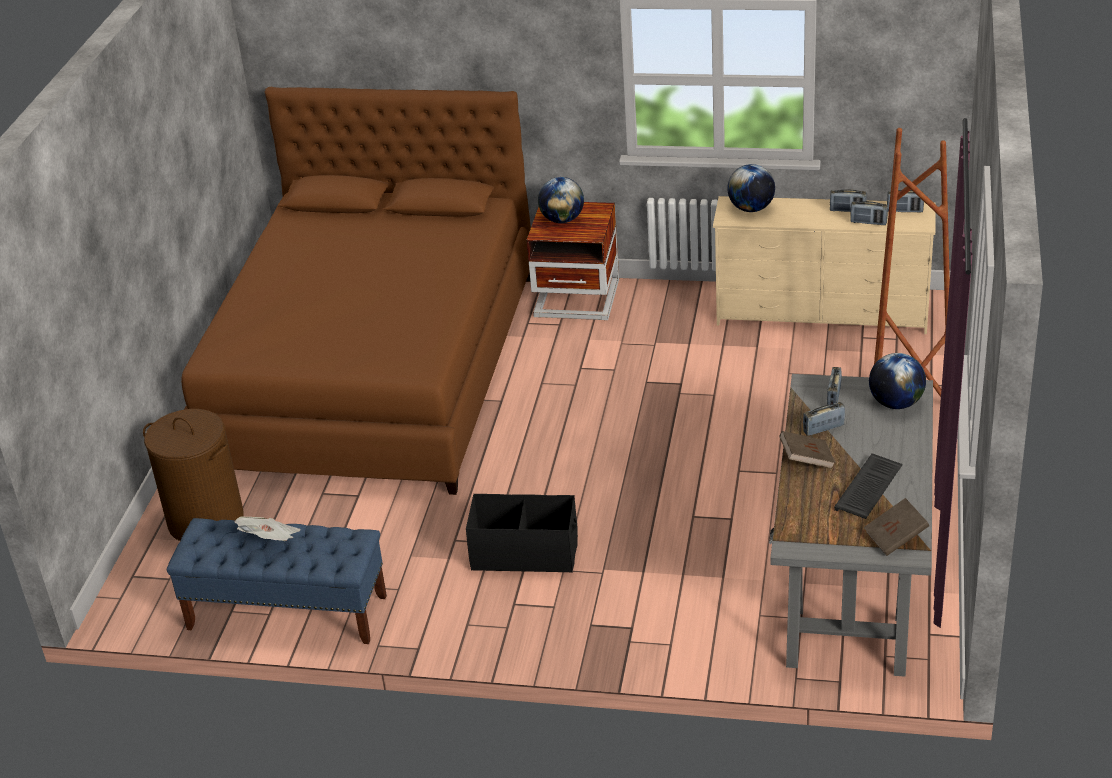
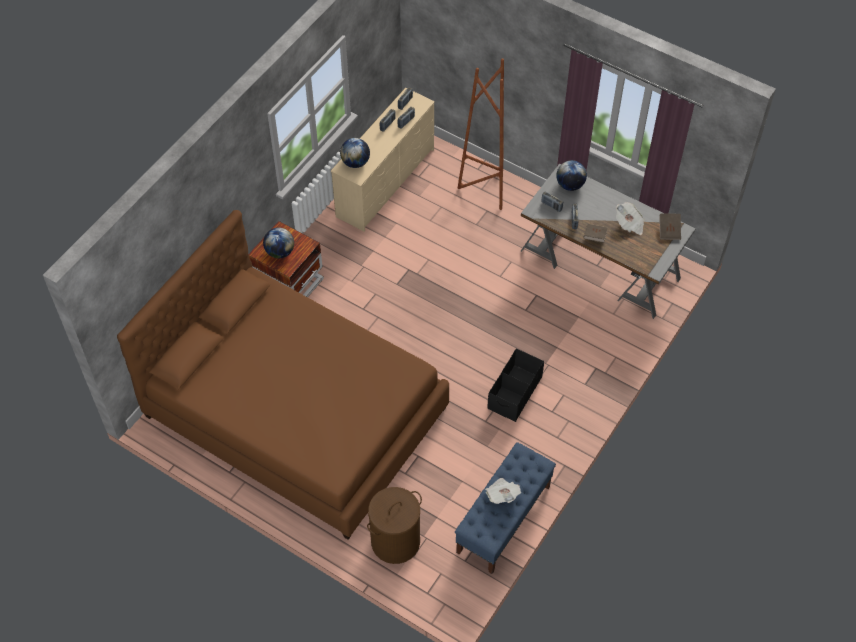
camera: 70 degrees left, 20 degrees up
keyboard [834,453,903,519] -> newspaper [616,202,645,235]

